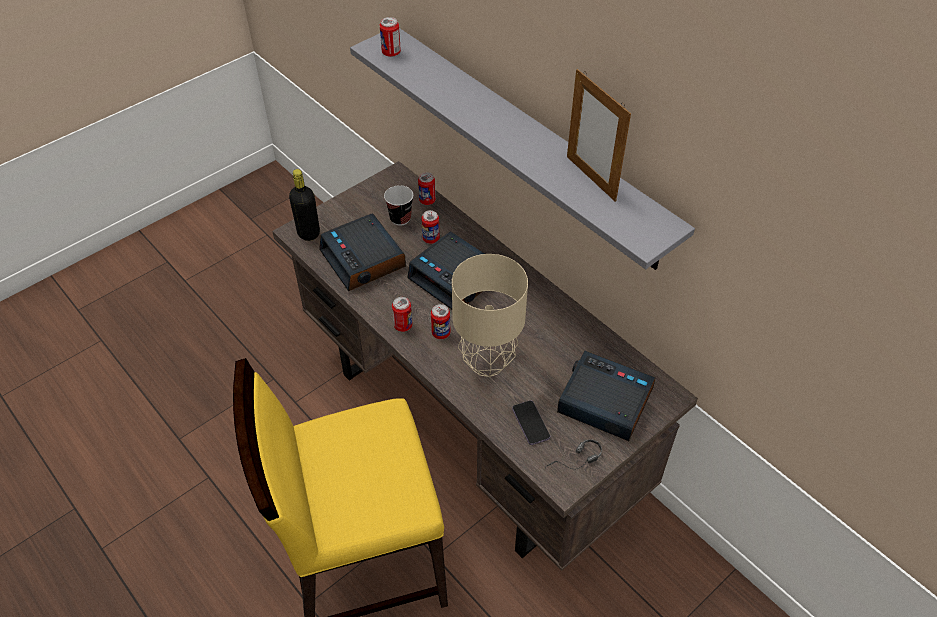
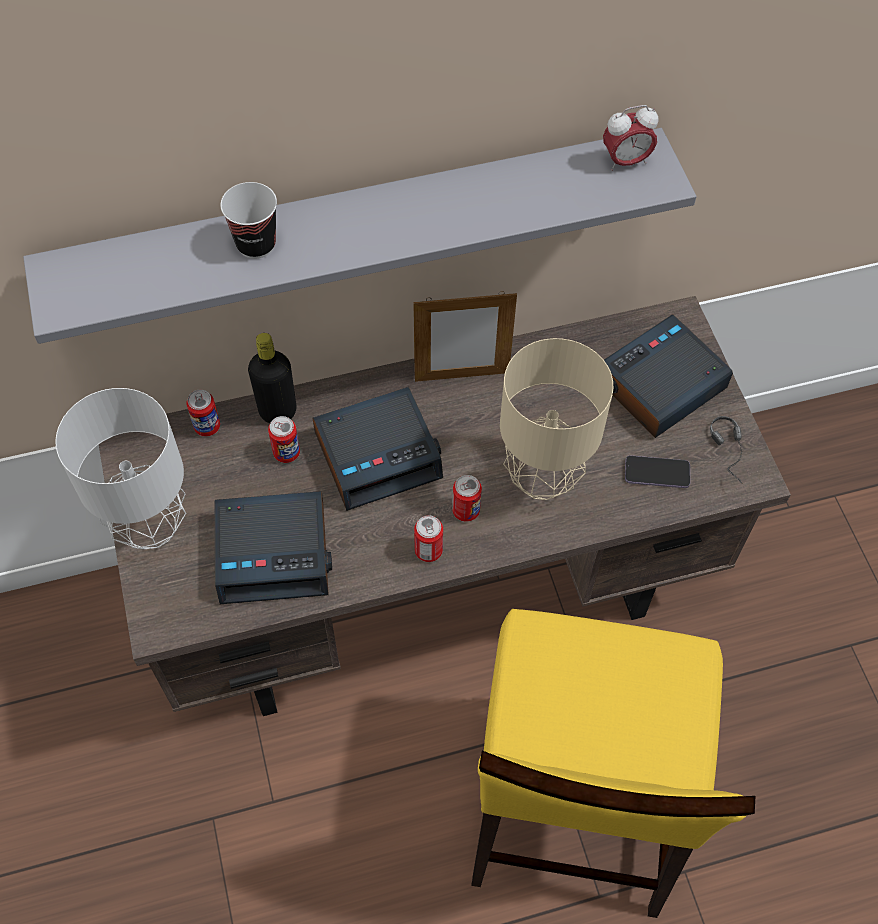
camera: 65 degrees left, 10 degrees up
black bottle [289,169,320,241] -> black bottle moved to [248,333,296,423]
can [380,17,401,57] -> none
cup [384,185,413,226] -> cup moved to [220,182,277,259]
picture frame [567,69,631,202] -> picture frame moved to [413,291,517,382]
none -> grey table lamp [55,388,186,549]
none -> alarm clock [603,105,658,171]

